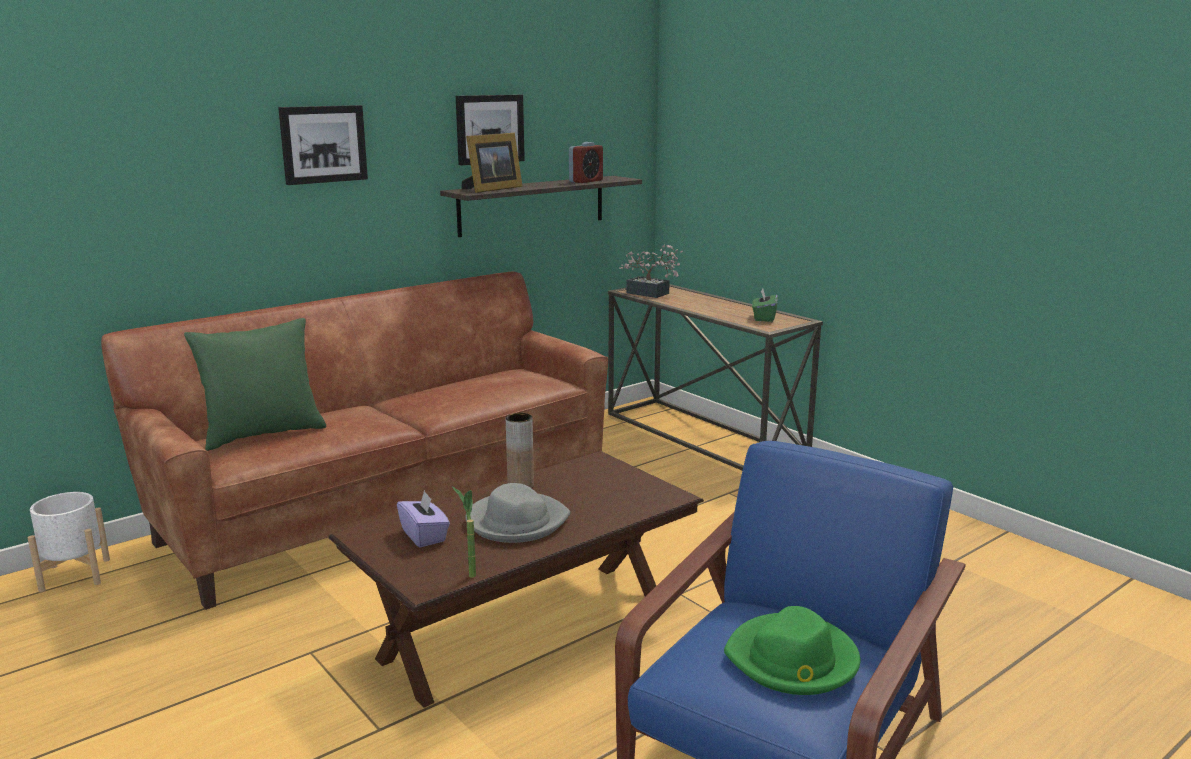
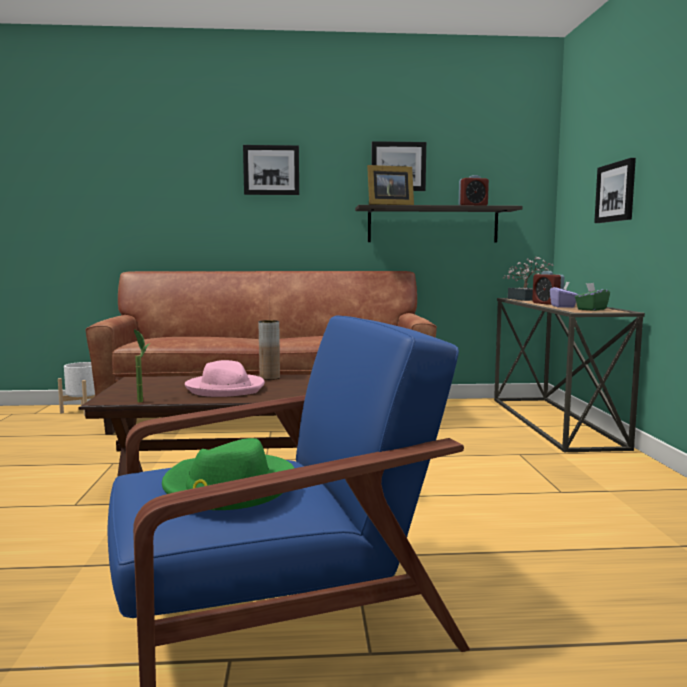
camera: 35 degrees right, 10 degrees down
green pillow [184,318,326,451] -> none
purple tissue box [397,490,450,548] -> purple tissue box moved to [550,282,578,308]
grey hat [465,483,570,543] -> pink hat [185,360,265,397]
none -> alarm clock [532,271,564,305]
none -> picture [594,158,636,223]

